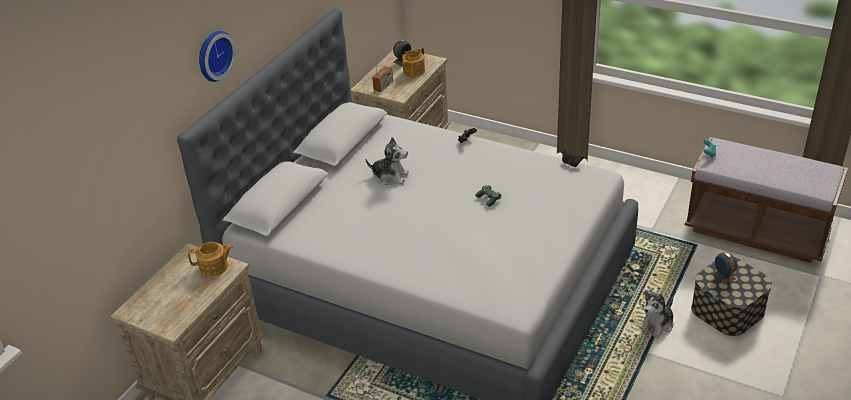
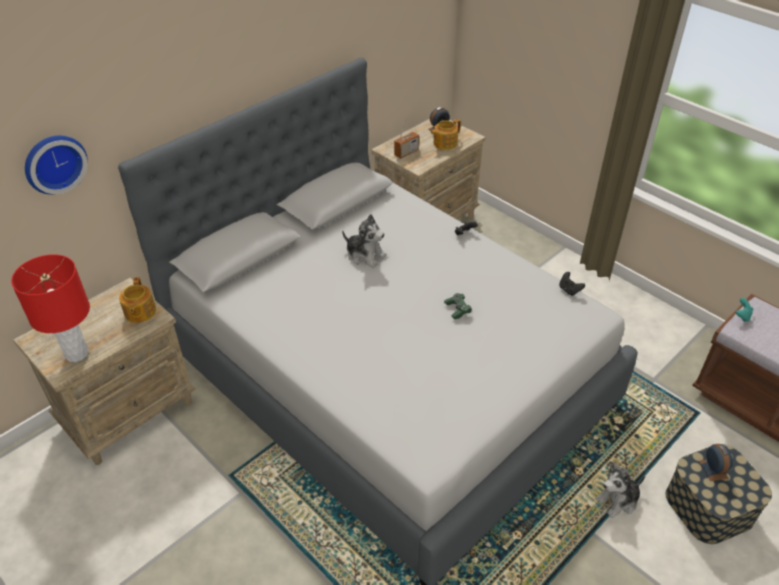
camera: 15 degrees right, 5 degrees up
teapot [188,242,234,277] -> teapot turned 75 degrees clockwise [119,277,156,323]
wall clock [199,30,236,82] -> wall clock moved to [25,135,88,195]
none -> red table lamp [11,254,90,362]

